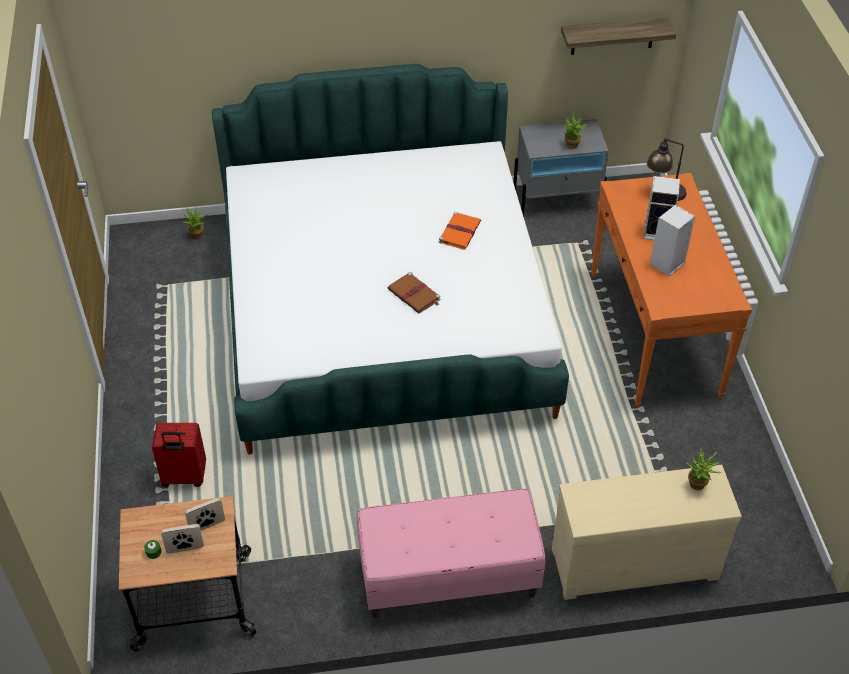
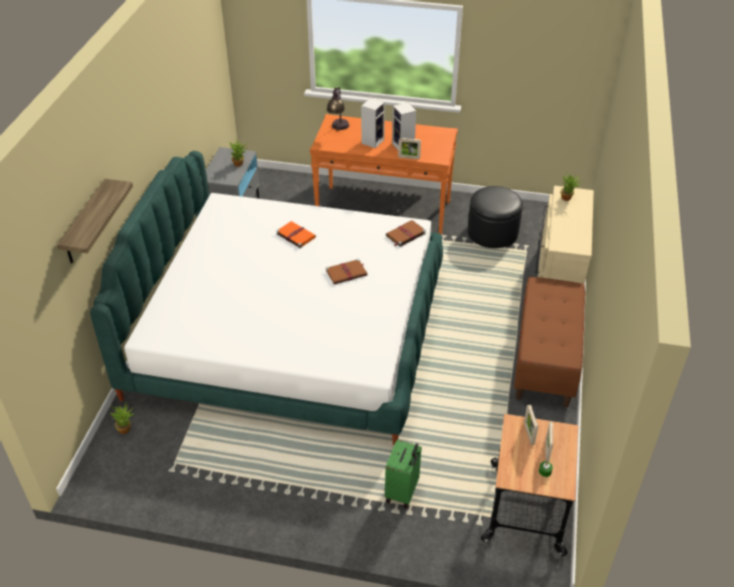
camera: 70 degrees left, 5 degrees down
red suitcase [152,423,206,487] -> green suitcase [385,440,422,508]
pink bench [357,489,546,618] -> brown bench [514,277,585,407]
shelf [561,17,676,55] -> shelf moved to [57,179,133,264]
none -> brown book [386,220,426,247]
none -> picture frame [398,138,421,159]
none -> black ottoman [468,186,523,248]

